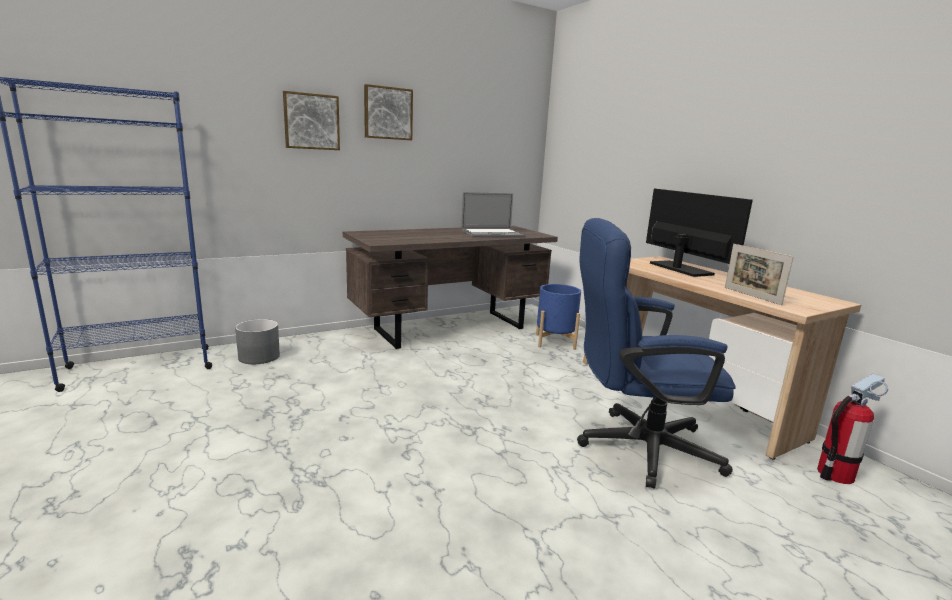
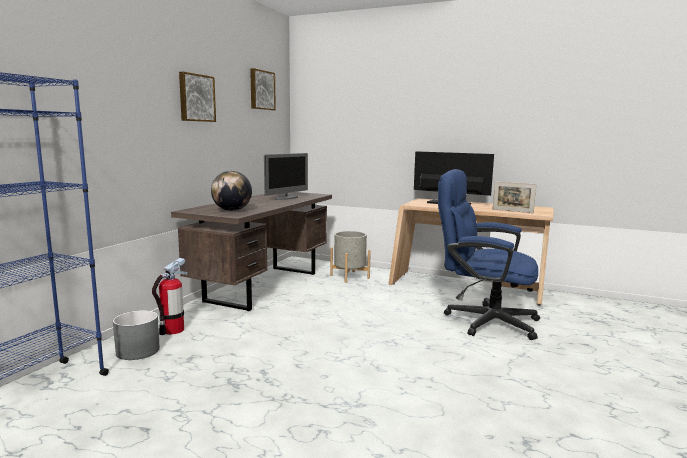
camera: 35 degrees left, 5 degrees down
picture [283,91,340,150] -> picture moved to [250,68,276,110]
laptop [461,192,525,237] -> monitor [264,153,308,200]
blue planter [536,284,581,350] -> grey planter [330,231,371,283]
blue office chair [577,218,736,488] -> blue office chair turned 60 degrees clockwise [438,169,540,340]
fire extinguisher [817,374,888,484] -> fire extinguisher moved to [152,258,187,335]
none -> globe [211,171,252,211]

